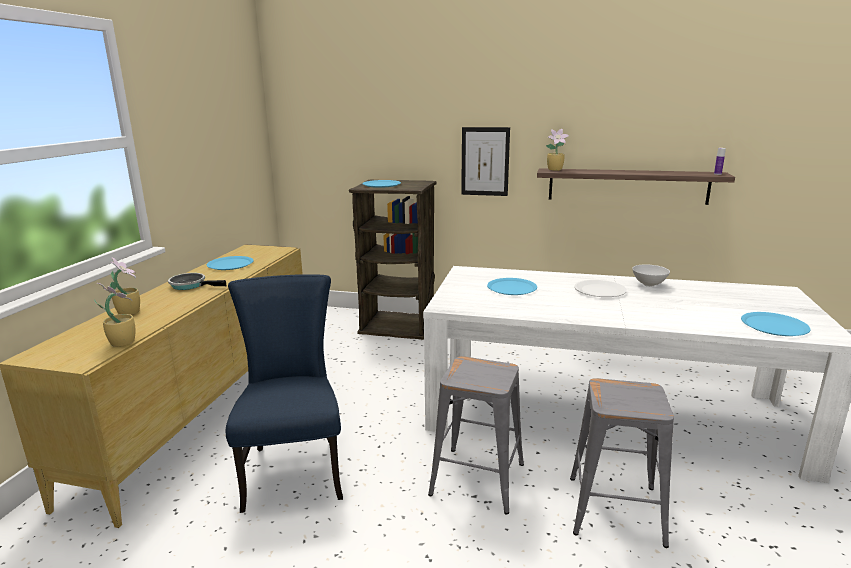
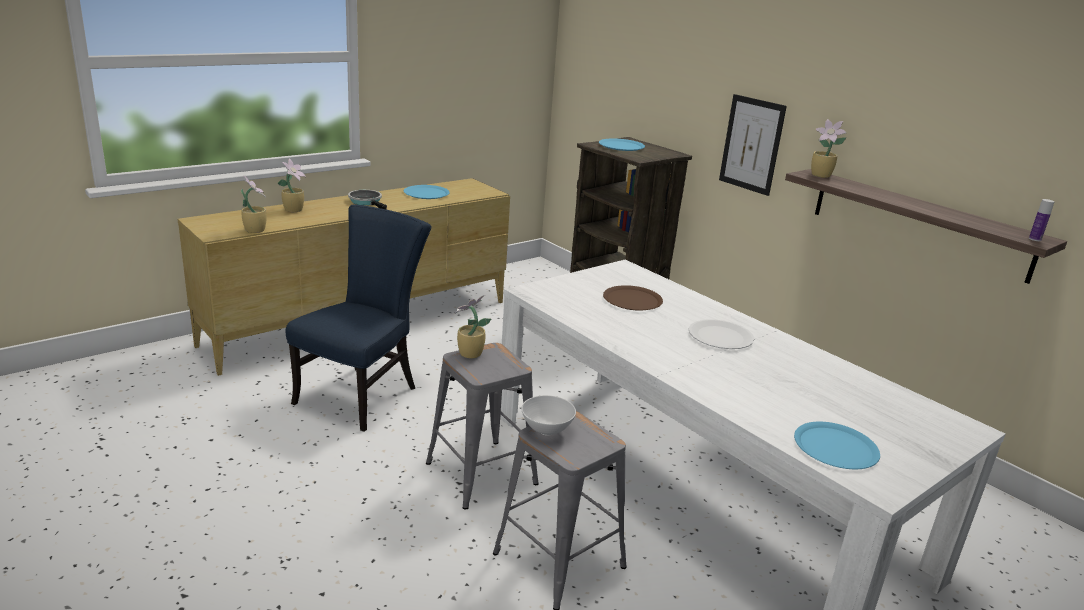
camera: 35 degrees right, 5 degrees up
blue plate [487,278,537,295] -> brown plate [603,285,663,311]
white bowl [632,264,670,287] -> white bowl moved to [522,395,576,436]
none -> potted plant [454,295,491,358]

